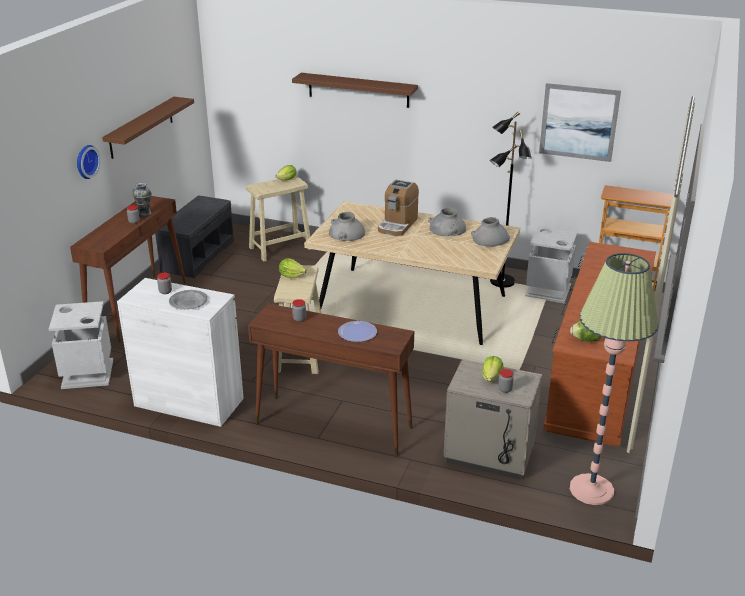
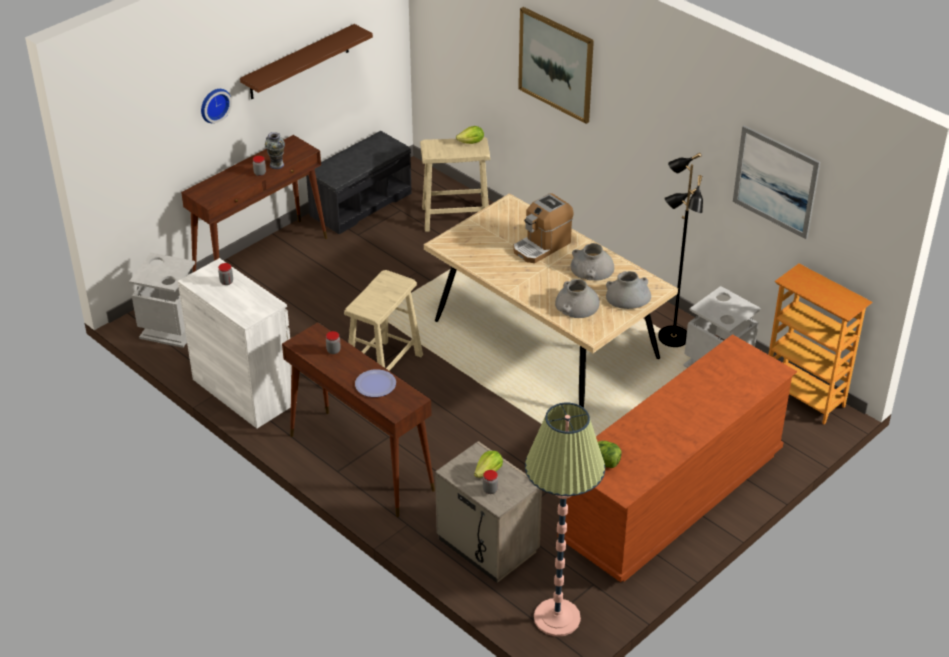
camera: 25 degrees right, 10 degrees up
grey plate [169,290,208,310] -> none
lettuce [279,258,307,278] -> none
brown shelf [292,73,418,108] -> picture [518,7,594,124]
grey vase [329,212,365,241] -> grey vase moved to [555,279,600,318]

